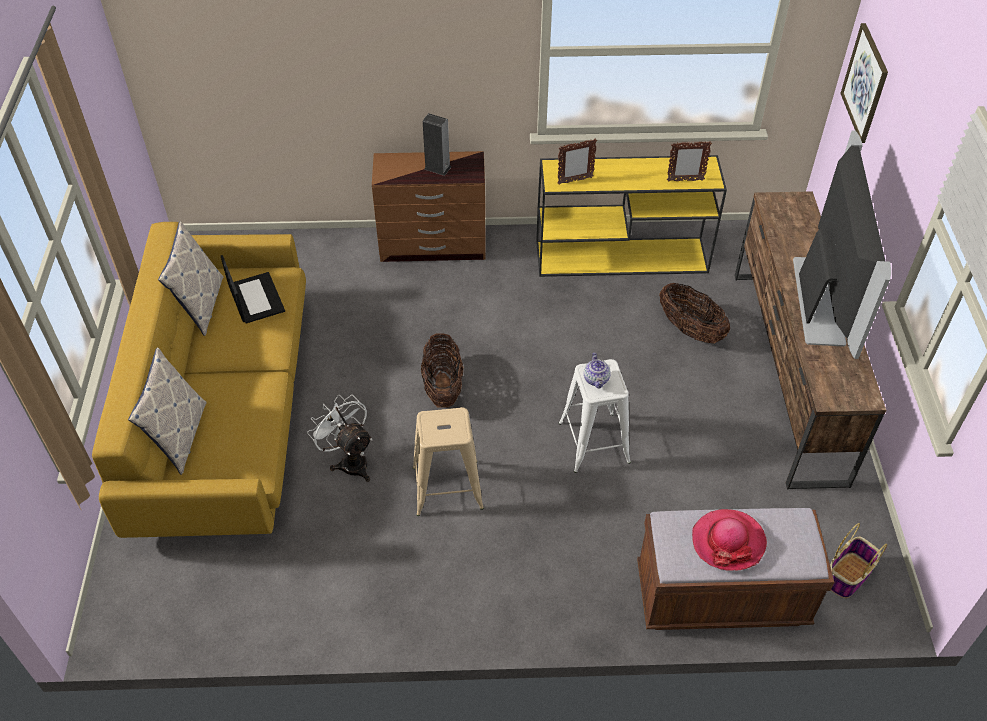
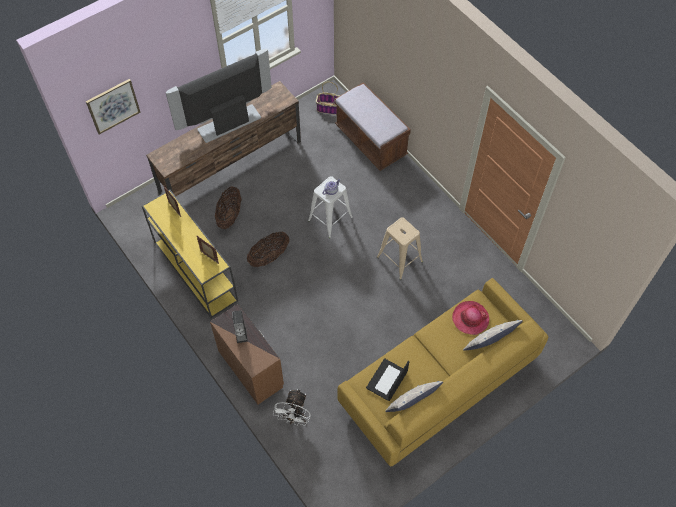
camera: 125 degrees left, 10 degrees up
white fan [307,395,372,482] -> white fan moved to [273,389,311,426]
basket [421,333,464,408] -> basket moved to [247,232,289,267]
hat [692,509,767,571] -> hat moved to [452,301,489,335]

